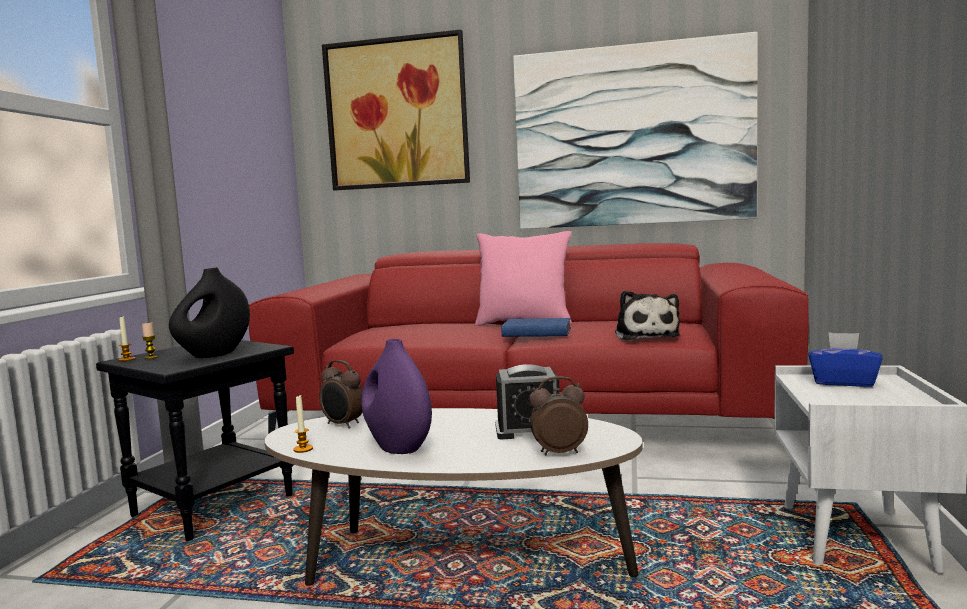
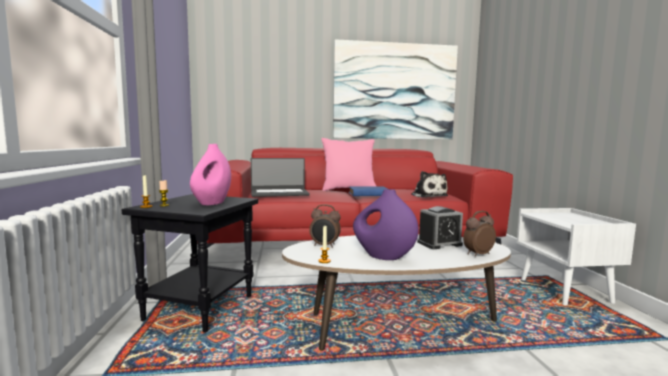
camera: 20 degrees left, 0 degrees up
black vase [169,267,250,358] -> pink vase [190,144,231,205]
picture [322,29,470,190] -> none
blue tissue box [808,332,883,387] -> none
none -> laptop [251,158,310,197]

